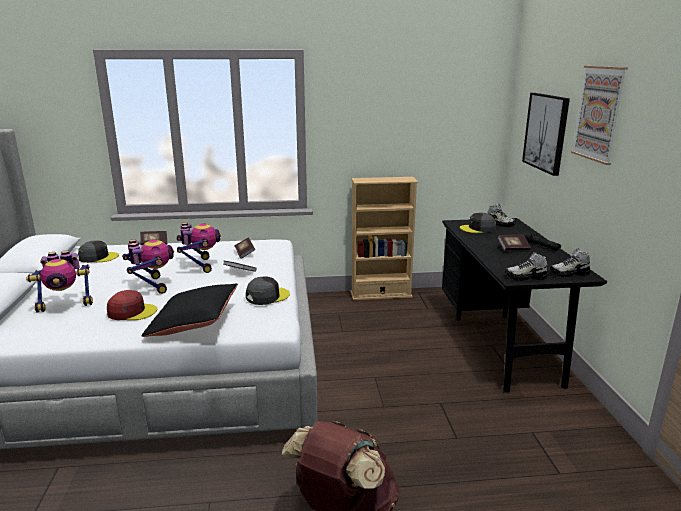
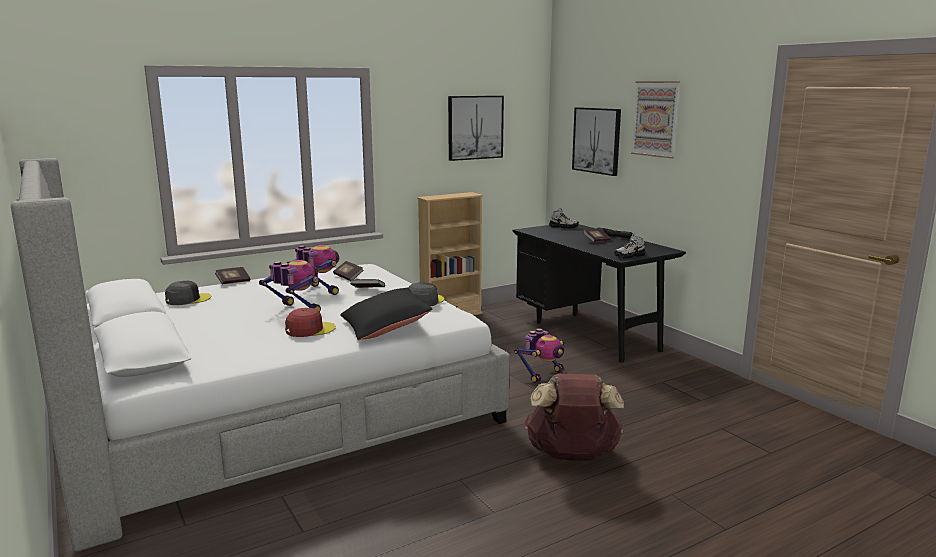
camera: 25 degrees left, 5 degrees down
toy robot [26,250,93,312] -> toy robot moved to [514,328,564,383]
grey cap [460,213,496,233] -> none
shoe [550,248,590,277] -> none
none -> picture [448,96,504,161]

